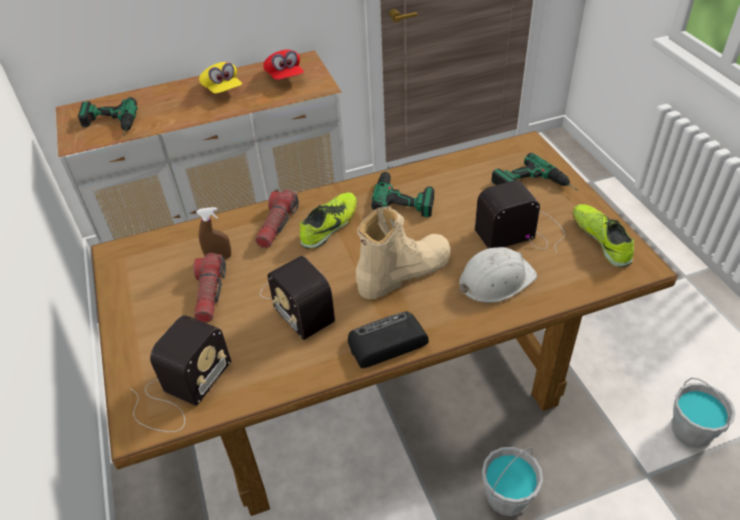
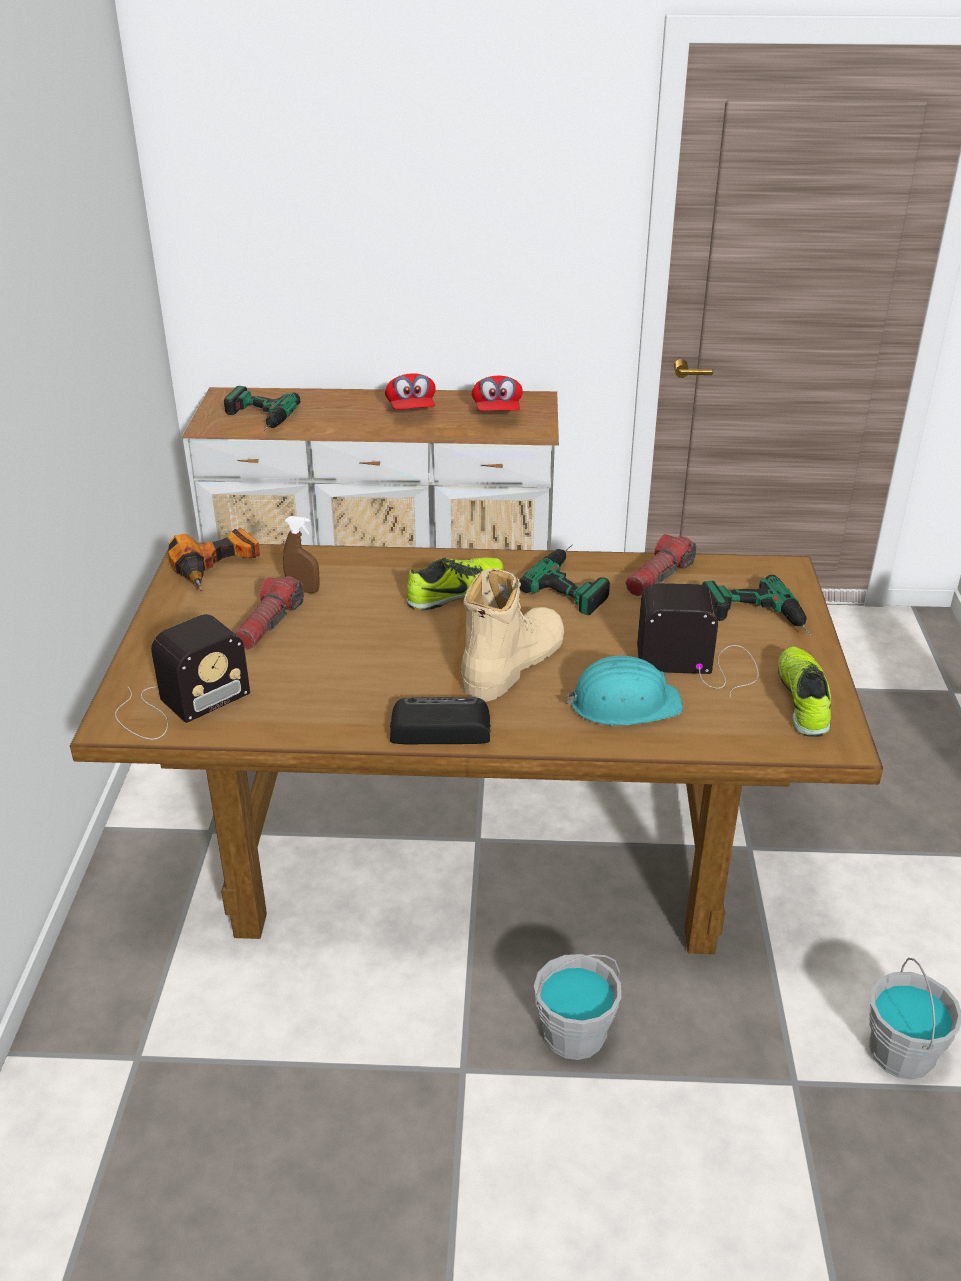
camera: 20 degrees right, 10 degrees down
yellow cap [199,62,242,93] -> red cap [385,373,435,410]
flashlight [255,189,299,248] -> flashlight moved to [626,534,696,596]
radio [260,256,335,340] -> none
beige boot [356,207,451,299] -> beige boot turned 45 degrees counterclockwise [461,568,564,702]
white hard hat [459,247,537,303] -> turquoise hard hat [565,656,683,726]
none -> power drill [168,528,260,591]

